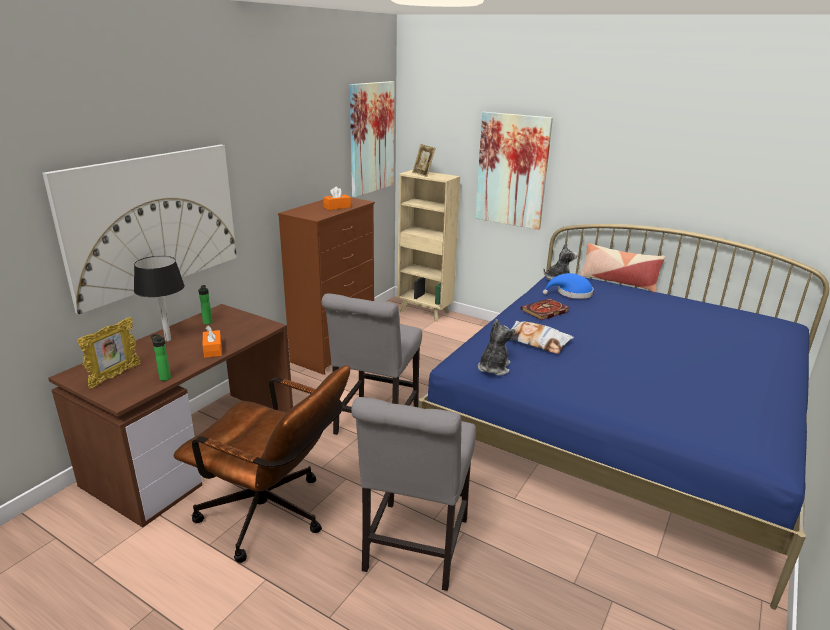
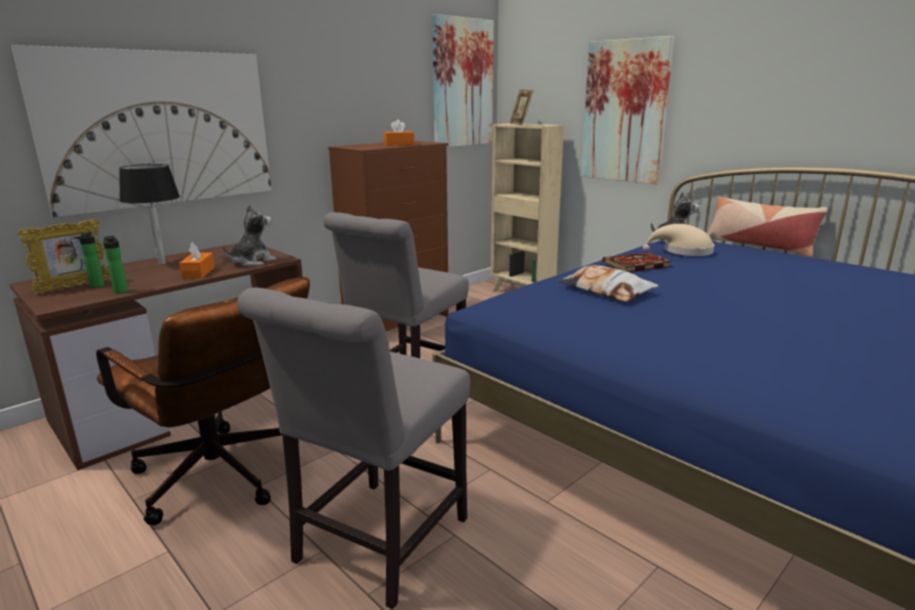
camera: 15 degrees right, 5 degrees down
bottle [198,285,213,324] -> bottle moved to [74,232,104,288]
plush toy [478,319,516,376] -> plush toy moved to [222,204,276,267]
blue hat [543,273,593,299] -> beige hat [643,224,714,256]

